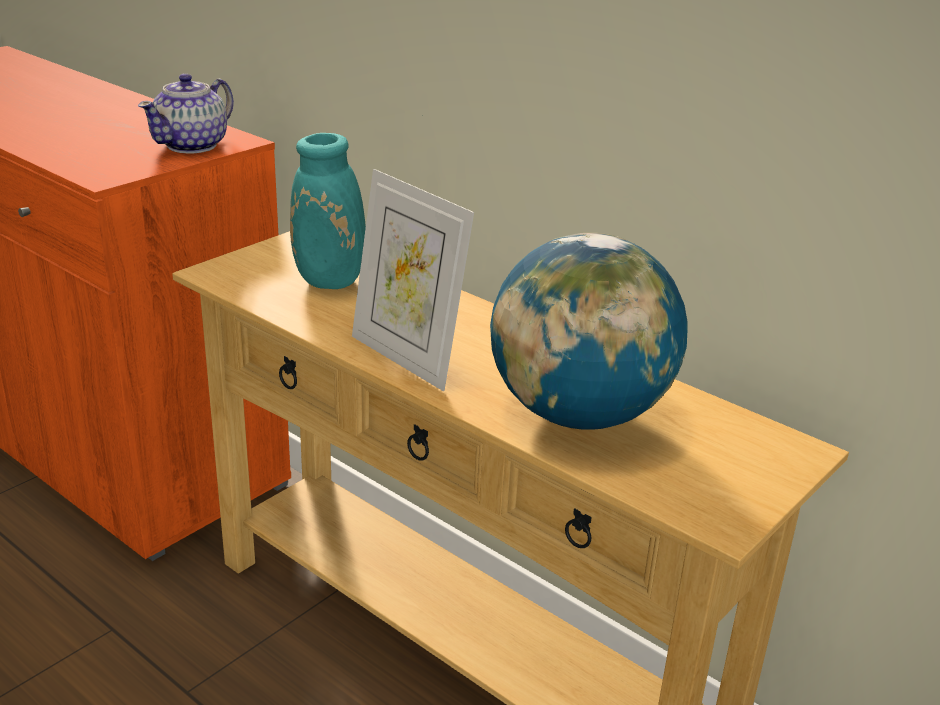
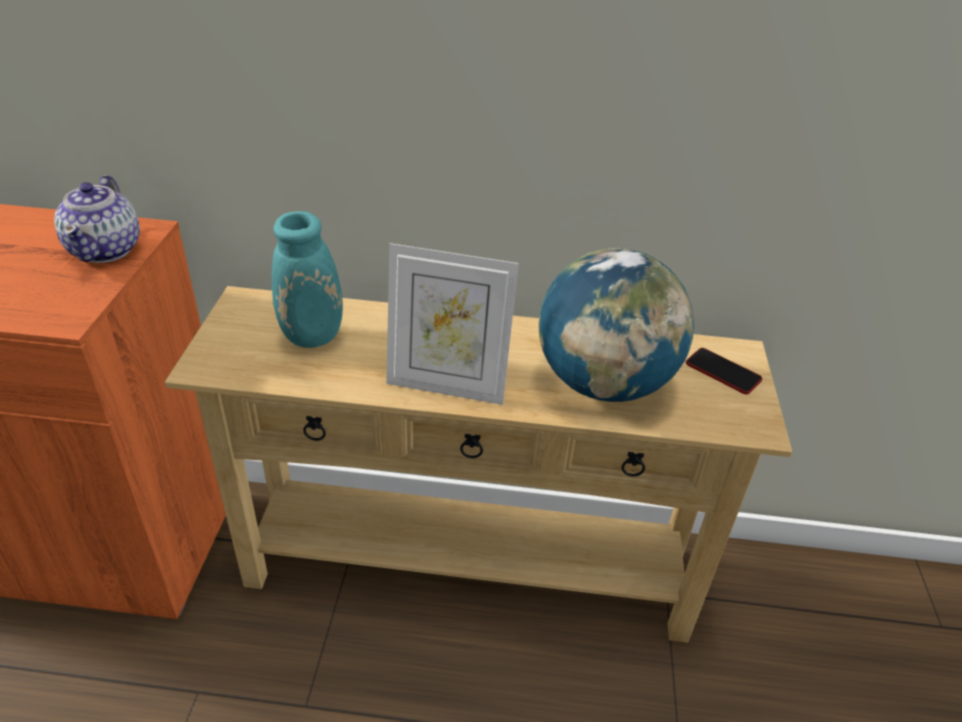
camera: 35 degrees left, 10 degrees up
none -> phone [686,348,762,394]

